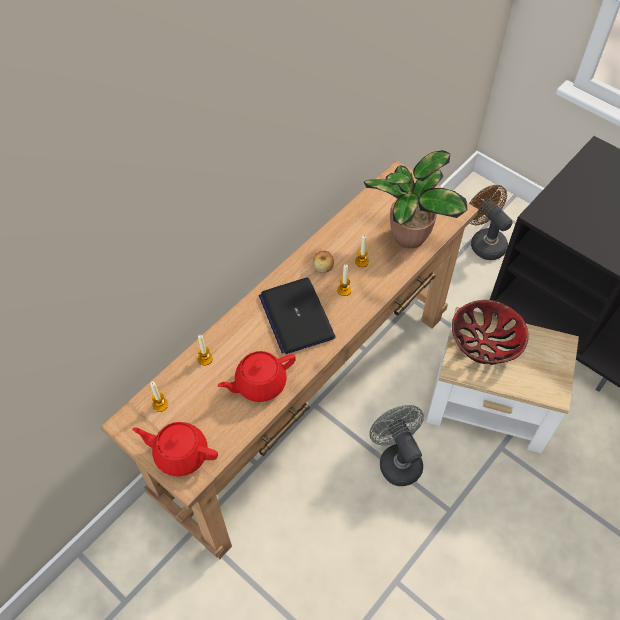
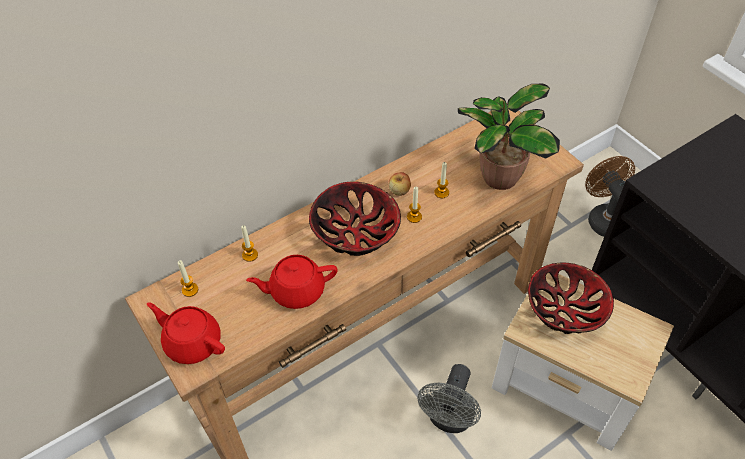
camera: 15 degrees right, 5 degrees down
laptop [259,277,336,354] -> bowl [309,181,401,256]
grey fan [369,405,424,486] -> grey fan turned 150 degrees counterclockwise [417,364,481,433]

